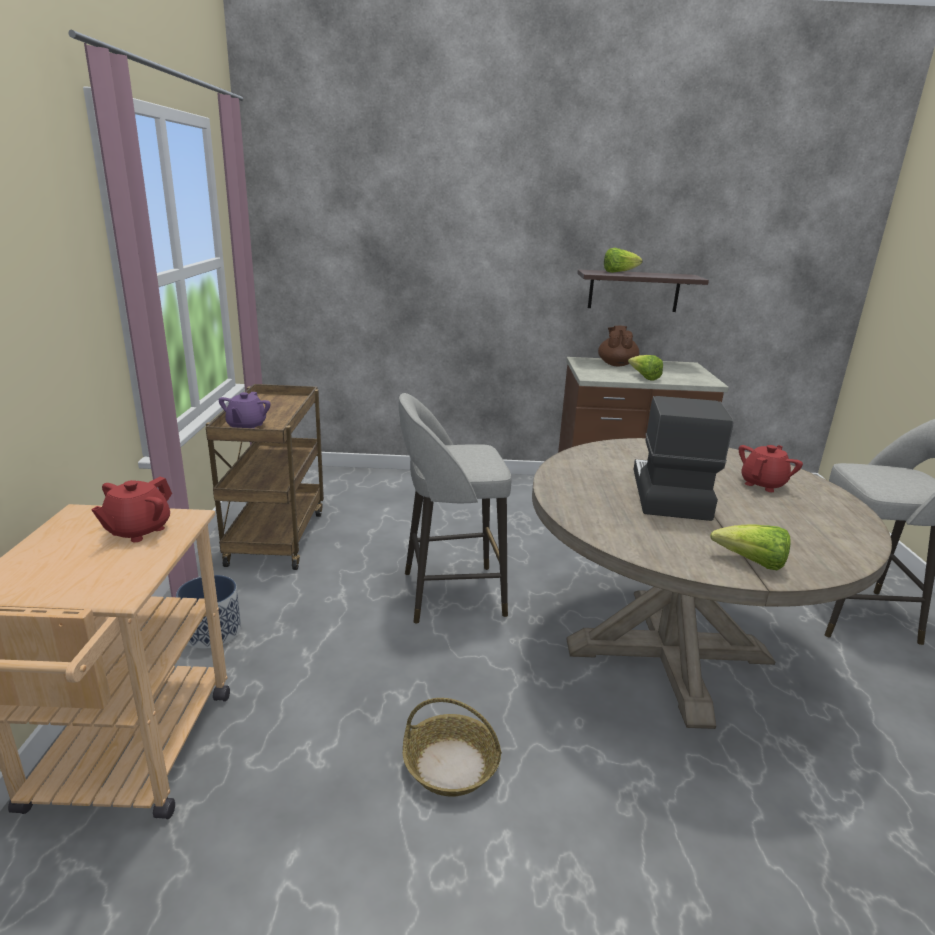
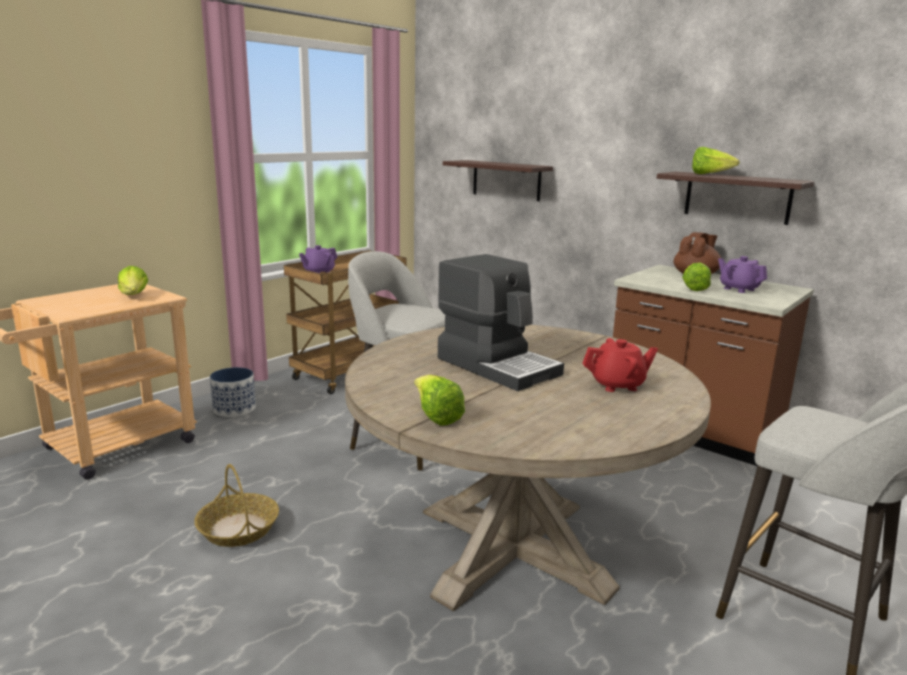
camera: 40 degrees right, 5 degrees down
red teapot [91,477,172,542] -> lettuce [118,266,149,295]
coffee machine [634,396,734,521] -> coffee machine turned 90 degrees clockwise [438,254,564,391]
none -> shelf [443,160,553,201]
none -> purple teapot [718,256,767,293]

